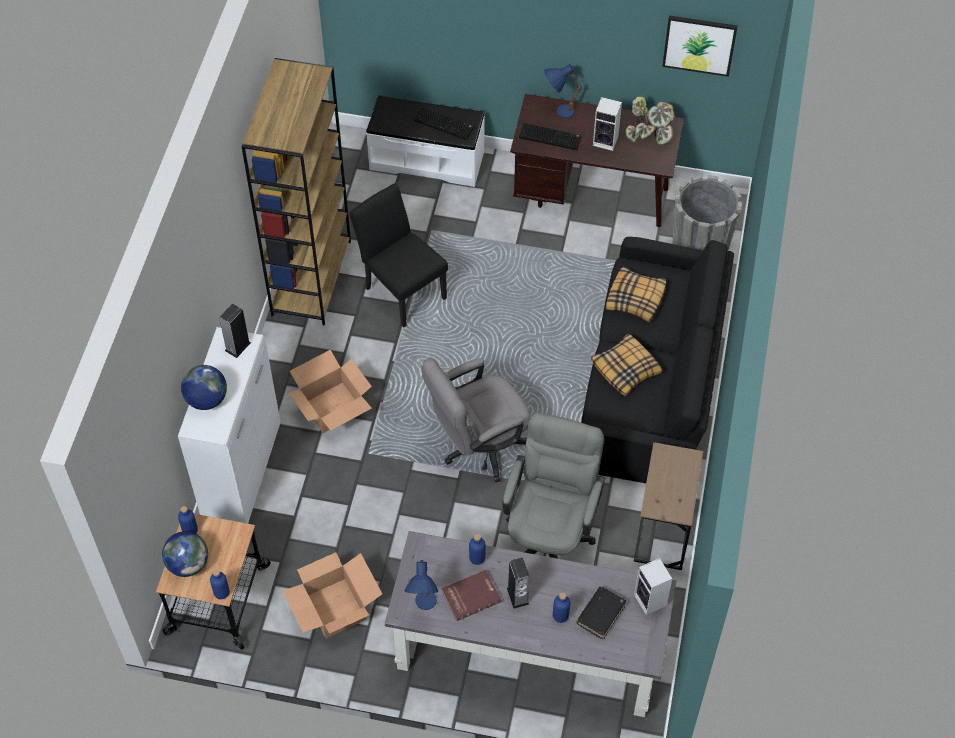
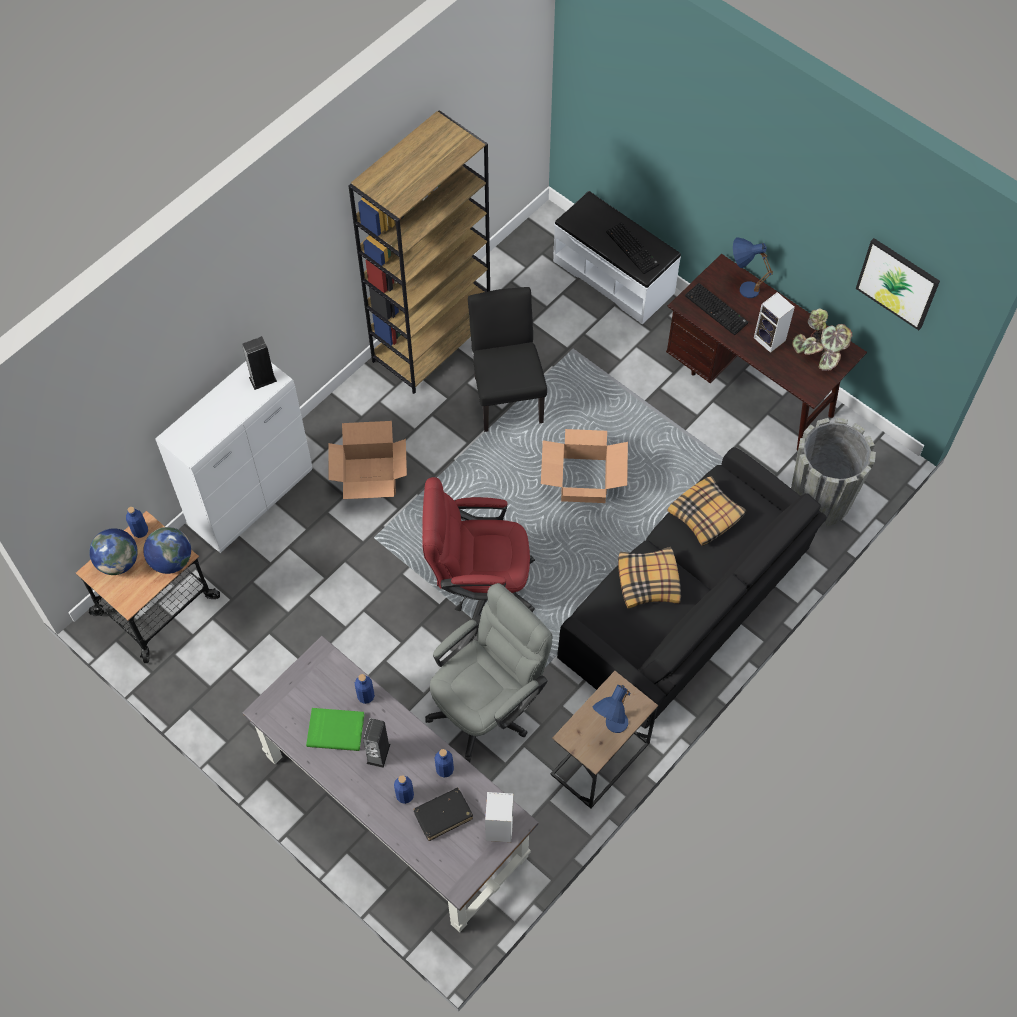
camera: 30 degrees right, 5 degrees up
globe [181,365,227,410] -> globe moved to [143,527,191,574]
blue bottle [210,569,230,599] -> blue bottle moved to [435,749,454,778]
cardboard box [282,552,382,638] -> cardboard box moved to [541,429,628,503]
blue table lamp [405,560,438,610] -> blue table lamp moved to [592,685,631,733]
grey office chair [422,358,531,482] -> red office chair [422,477,535,619]
red book [442,570,502,621] -> green book [306,708,365,751]

